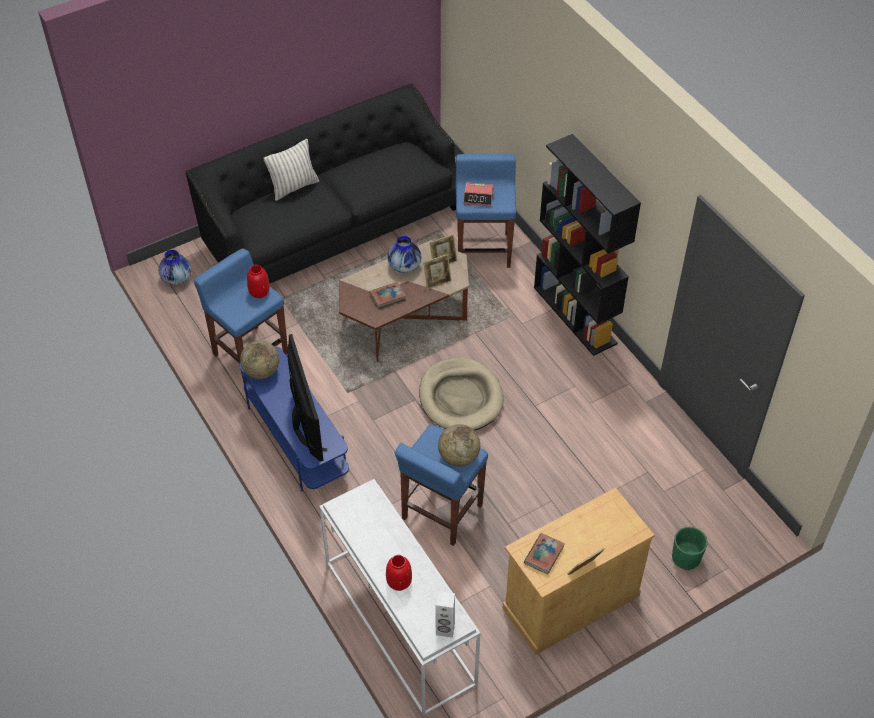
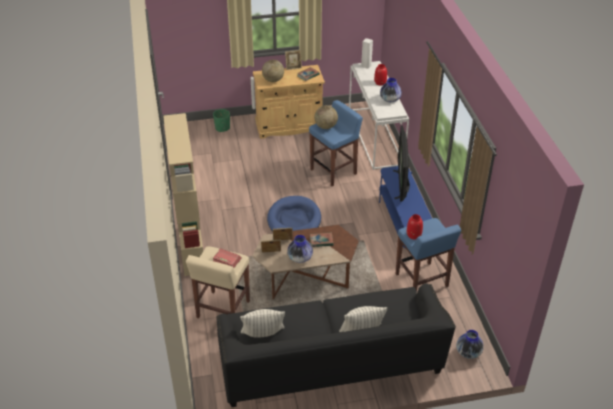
camera: 160 degrees left, 10 degrees down
globe [240,340,279,379] -> globe moved to [262,60,284,82]
beige dog bed [419,358,504,431] -> blue dog bed [267,196,321,232]
blue stool [455,154,516,268] -> beige stool [186,246,250,318]
black bookcase [534,134,641,356] -> beige bookcase [163,113,203,276]
none -> pillow [240,309,285,338]
none -> vase [380,78,402,102]

